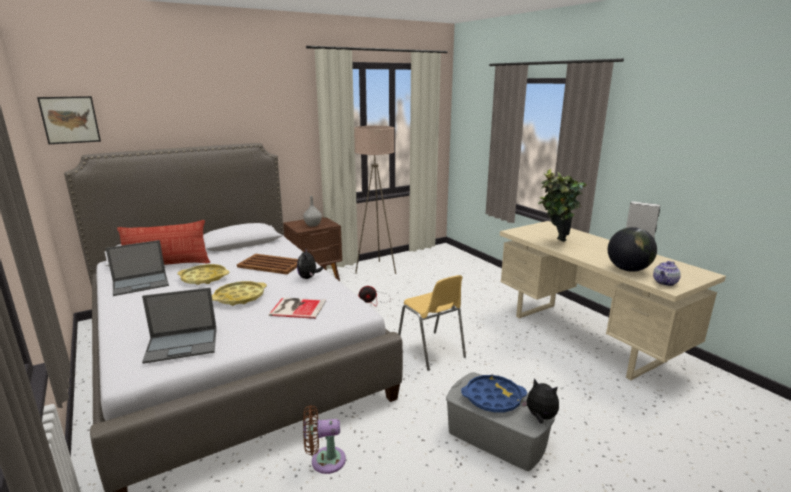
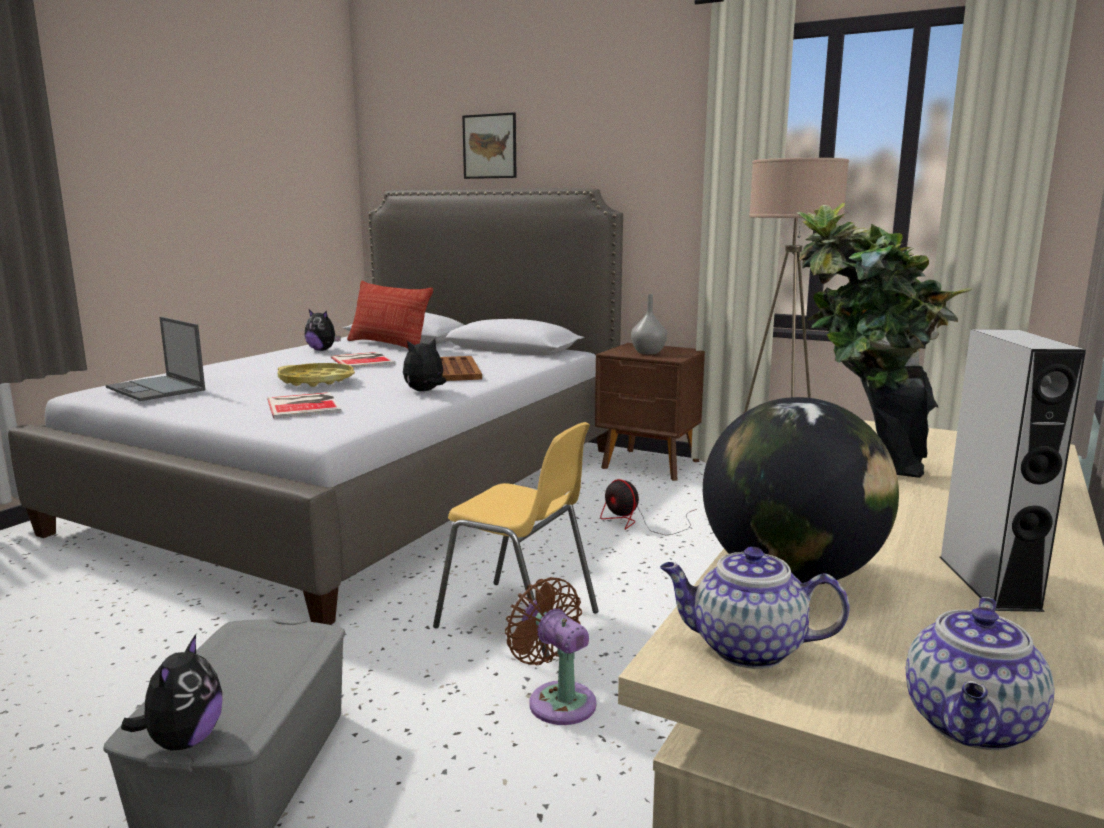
camera: 60 degrees right, 5 degrees down
picture [37,96,101,144] -> picture moved to [462,112,516,179]
laptop [106,240,169,296] -> plush toy [305,310,341,351]
yellow tray [177,264,230,285] -> book [331,352,395,368]
brown fan [303,405,346,474] -> brown fan moved to [505,577,597,725]
yellow chair [398,275,466,371] -> yellow chair turned 90 degrees counterclockwise [433,422,599,657]
blue tray [461,375,527,413] -> none
none -> teapot [906,597,1055,750]

